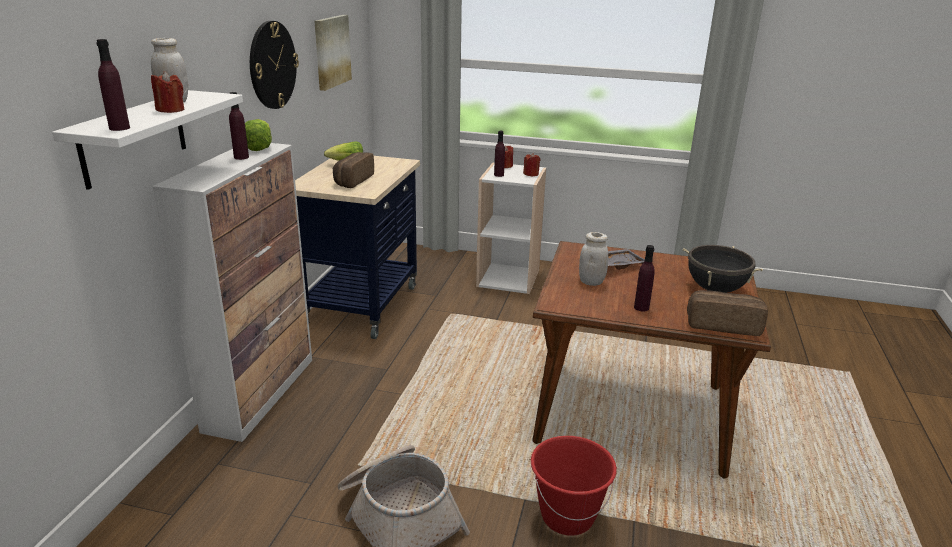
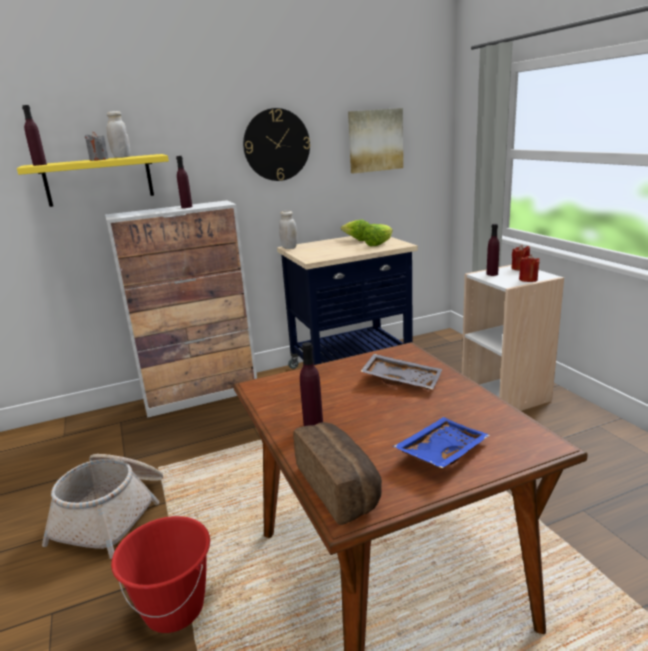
camera: 55 degrees right, 5 degrees down
white shelf [52,90,243,190] -> yellow shelf [17,154,169,207]
red candle [151,71,184,113] -> grey candle [85,132,109,161]
lettuce [245,119,272,151] -> lettuce moved to [363,224,393,246]
bread [333,152,374,188] -> none
white jar [579,232,608,286] -> white jar moved to [279,211,297,249]
black cooking pot [683,245,763,293] -> blue tray [393,417,490,468]

